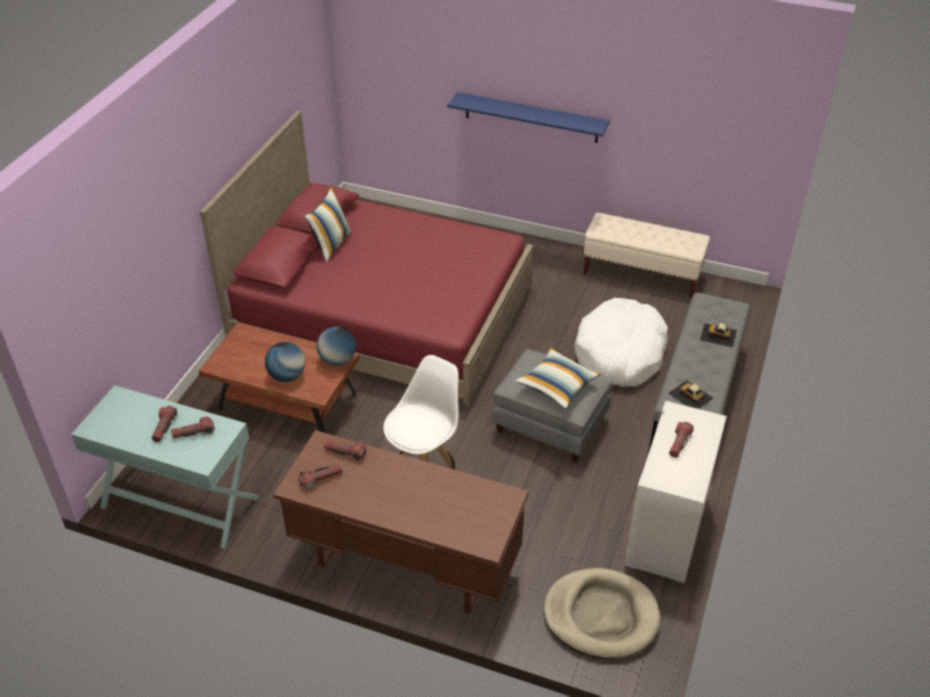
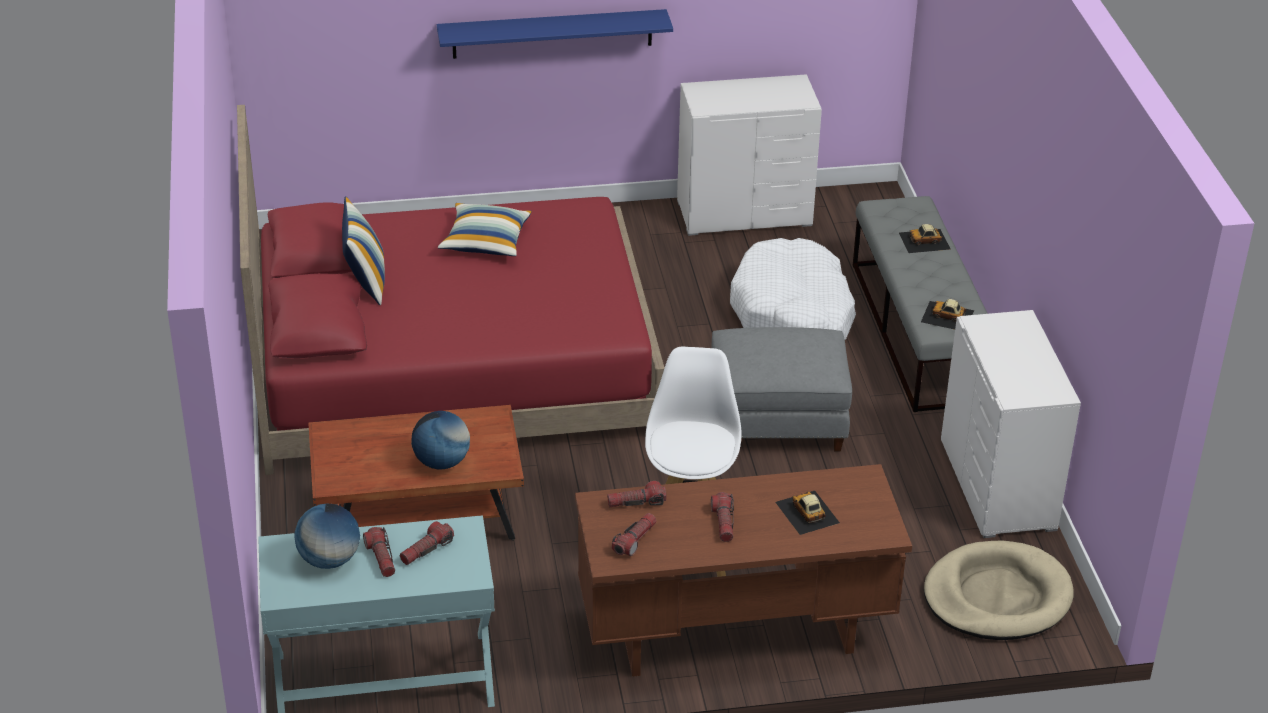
camera: 30 degrees left, 5 degrees down
globe [317,327,356,366] -> globe moved to [294,504,360,569]
pillow [515,348,601,409] -> pillow moved to [438,203,532,256]
beige bench [583,212,710,299] -> white dresser [677,74,822,236]
flashlight [669,422,694,458] -> flashlight moved to [711,492,734,542]
none -> toy car [776,491,840,535]

